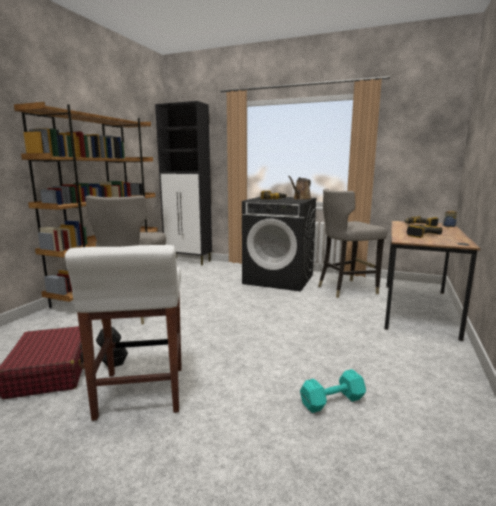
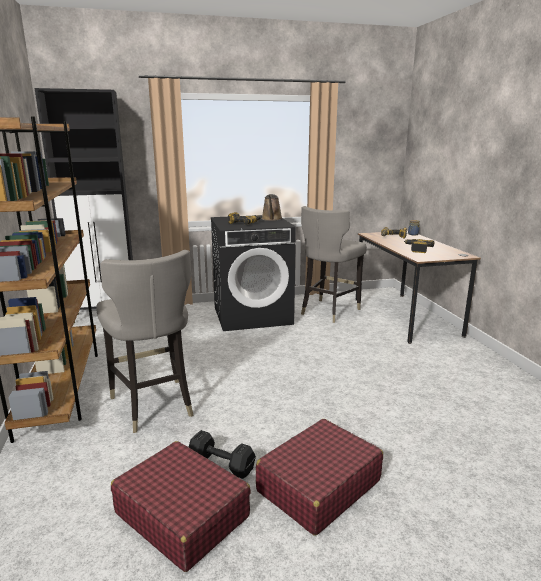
camera: 35 degrees left, 5 degrees up
white stool [65,245,182,421] -> red suitcase [256,419,383,536]
turquoise dumbbell [300,369,366,413] -> none

